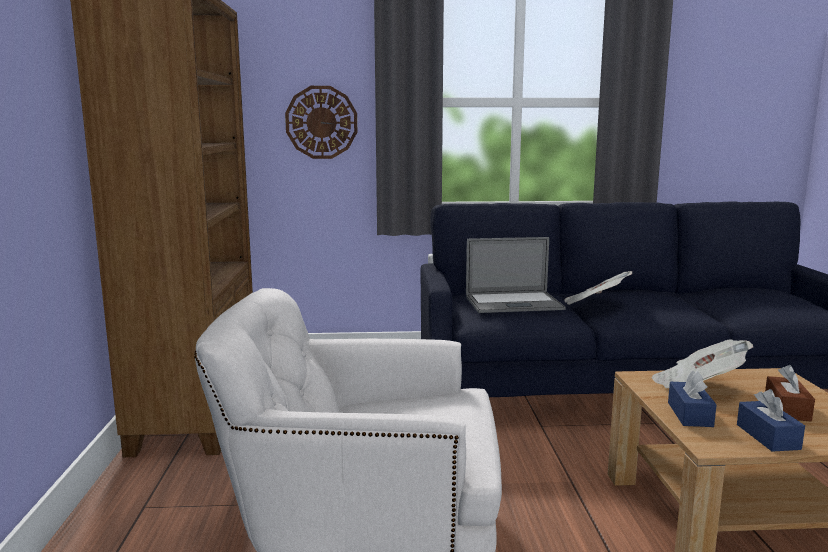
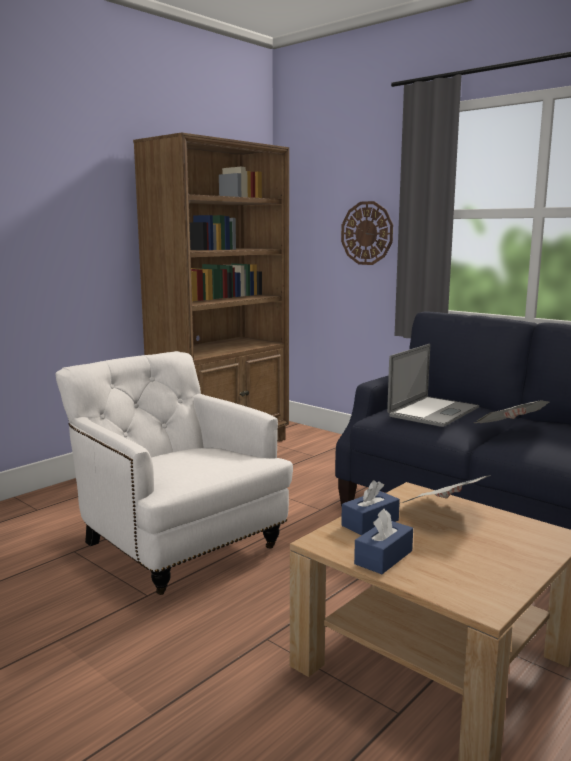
camera: 45 degrees right, 0 degrees up
laptop [466,237,566,313] -> laptop turned 90 degrees counterclockwise [387,344,479,427]
brown tissue box [765,365,815,422] -> none

